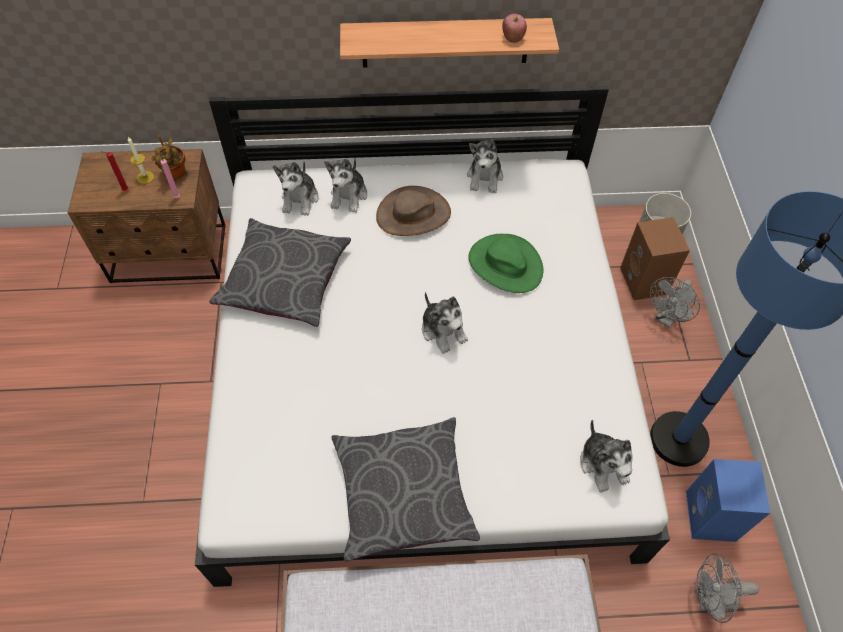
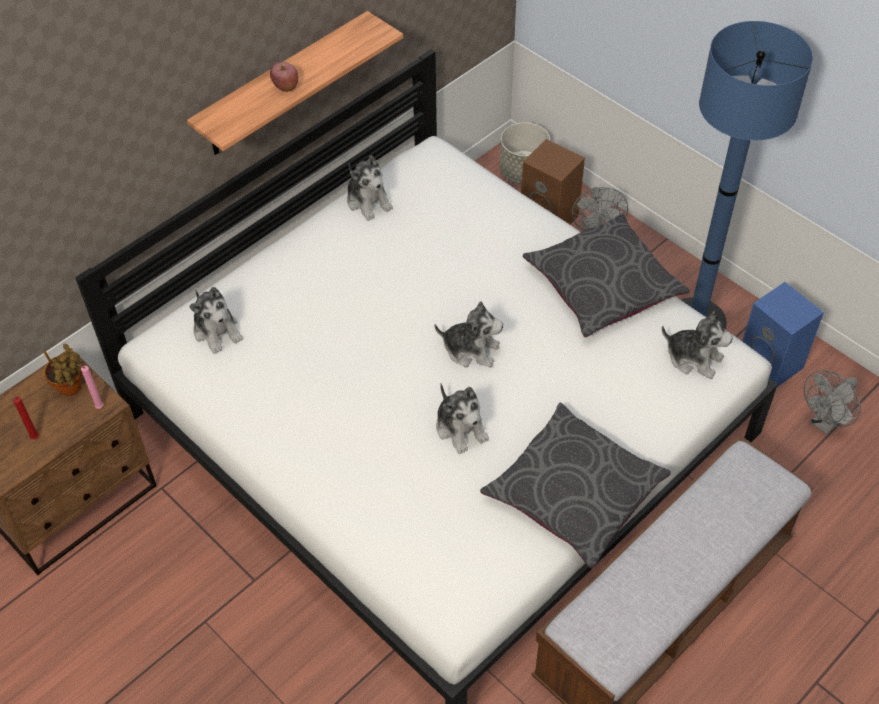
camera: 40 degrees left, 5 degrees down
candle [128,137,154,184] -> none
grey pillow [209,218,351,327] -> grey pillow moved to [523,213,690,337]
plush toy [324,158,367,213] -> plush toy moved to [436,383,489,454]
brown hat [376,186,451,236] -> none
green hat [468,234,543,293] -> none
apple [502,13,527,43] -> apple moved to [270,62,298,92]

